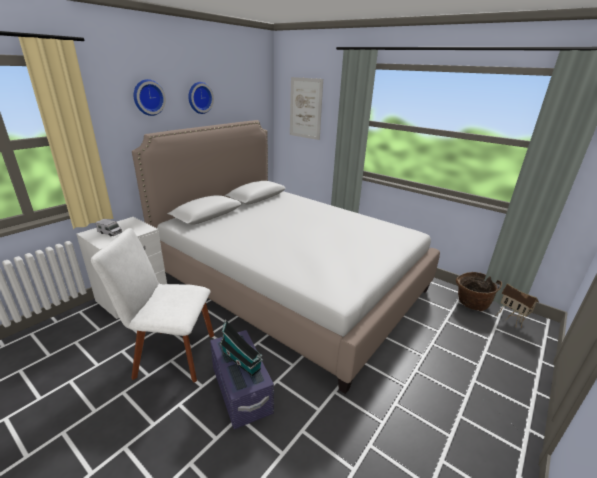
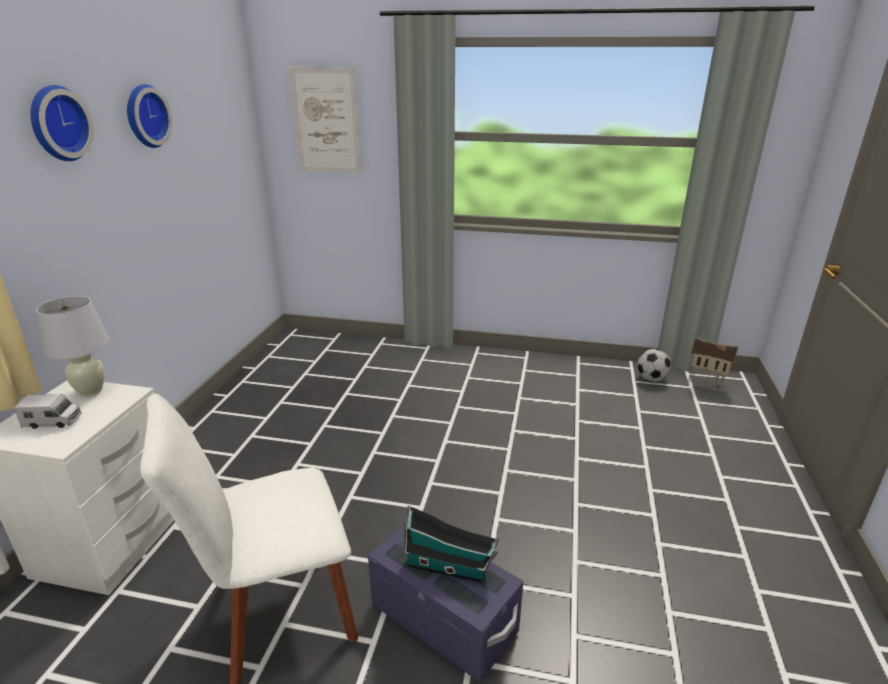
camera: 25 degrees left, 0 degrees up
bed [132,120,440,394] -> none
basket [456,272,502,312] -> football [637,349,671,382]
none -> white table lamp [36,296,109,396]

